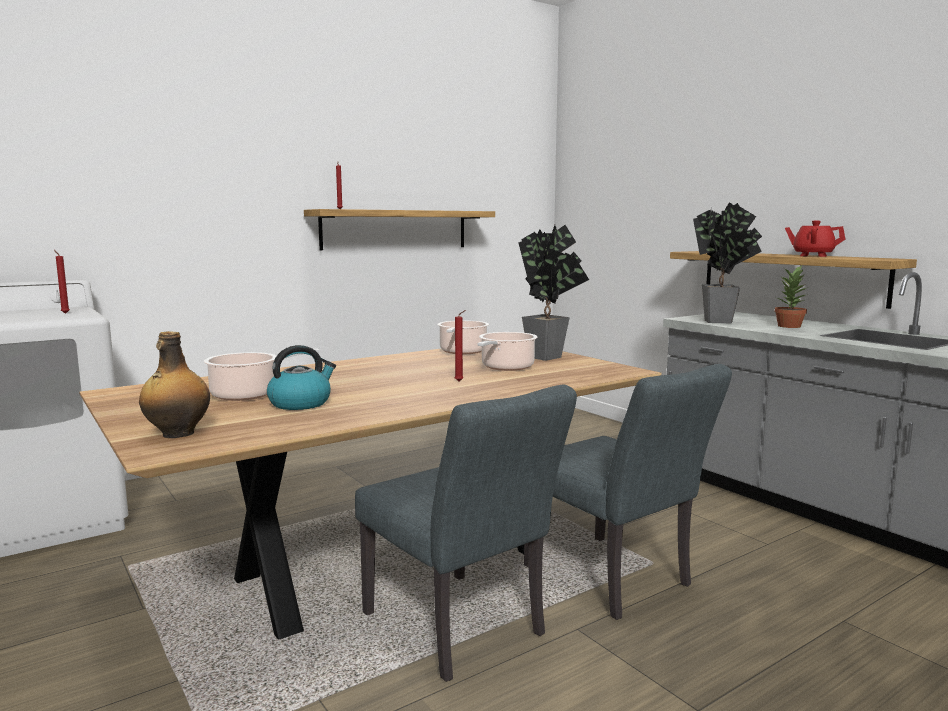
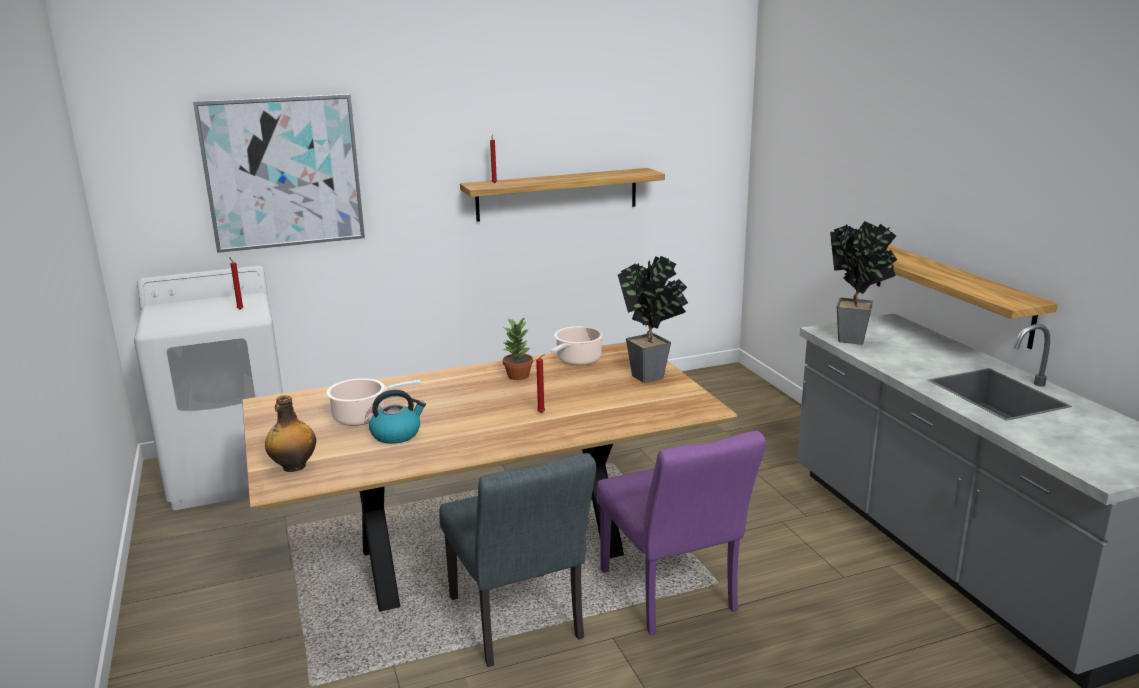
camera: 15 degrees right, 10 degrees up
cooking pot [477,332,537,371] -> none
grey chair [524,364,732,620] -> purple chair [597,431,766,635]
potted plant [775,266,809,328] -> potted plant moved to [502,317,533,380]
red teapot [785,221,845,257] -> none
none -> picture [193,94,365,253]

